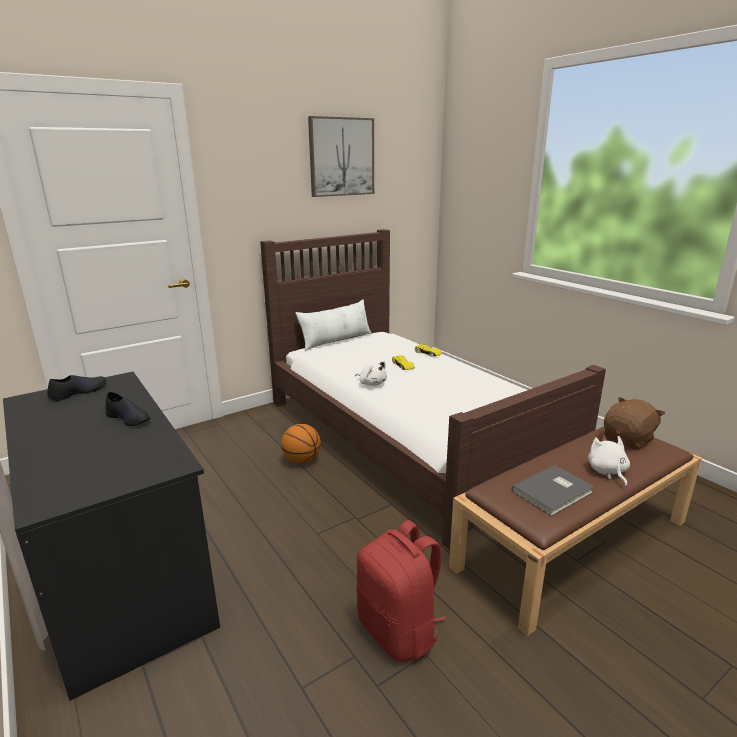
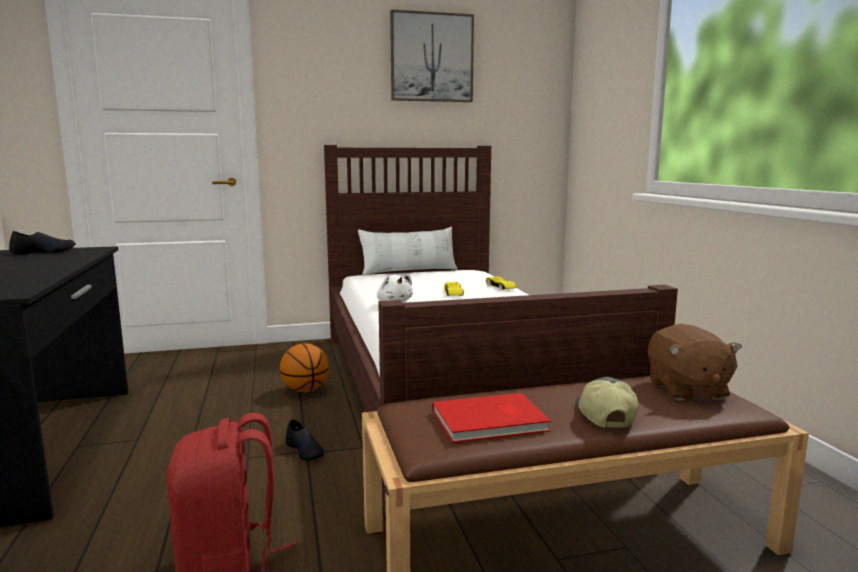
camera: 20 degrees right, 10 degrees down
black shoe [105,392,150,426] -> black shoe moved to [285,419,324,460]
grey book [512,465,594,516] -> red book [432,393,551,443]
white plush toy [588,434,630,487] -> cap [576,377,639,428]
brown plush toy [604,397,665,450] -> brown plush toy turned 105 degrees clockwise [648,324,742,401]

